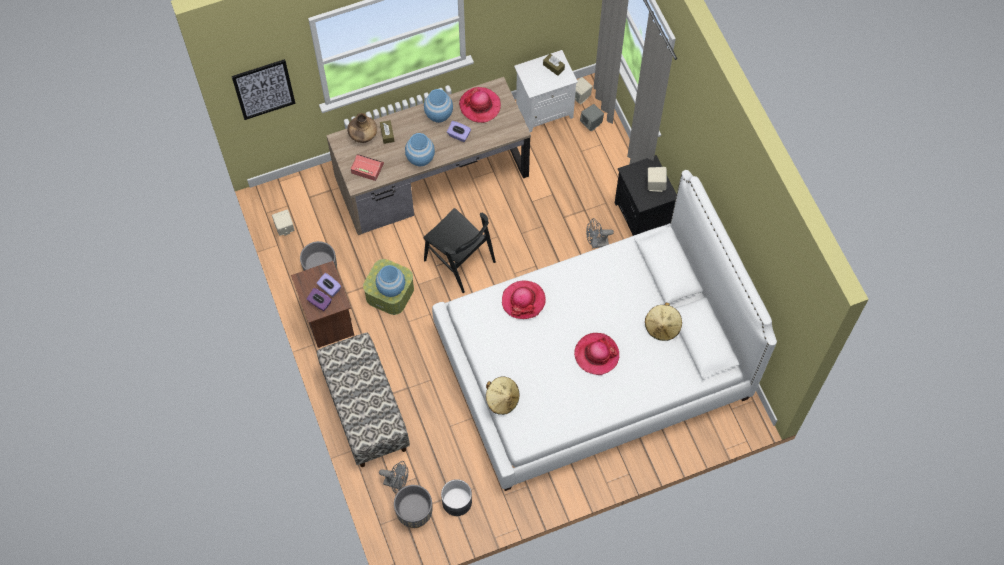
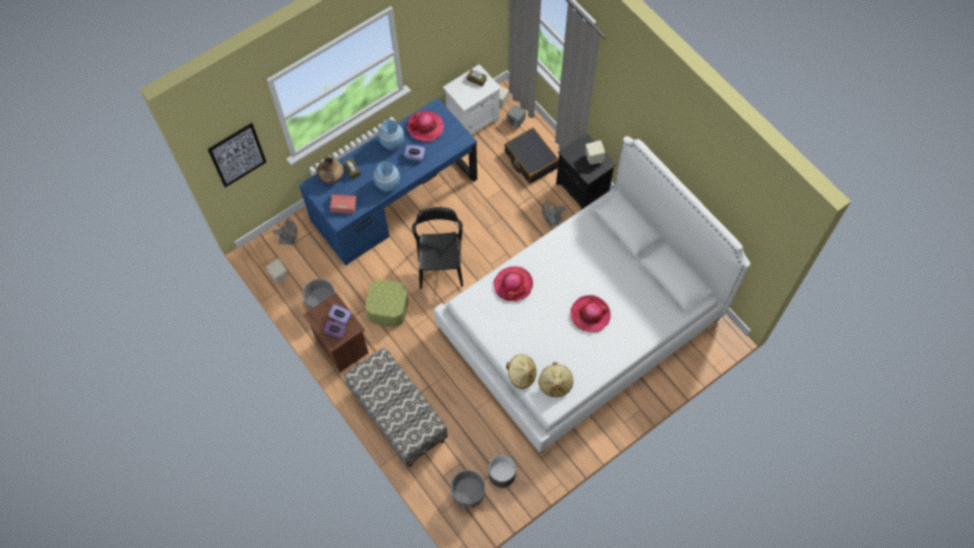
camera: 15 degrees left, 0 degrees up
brown desk [326,77,531,235] -> blue desk [299,98,477,266]
blue vase [375,265,405,297] -> none
grey fan [379,461,408,493] -> grey fan moved to [273,218,297,245]
black chair [424,208,496,293] -> black chair turned 120 degrees counterclockwise [412,207,463,289]
beige hat [645,303,682,341] -> beige hat moved to [539,362,573,397]
none -> black suitcase [504,128,559,184]

